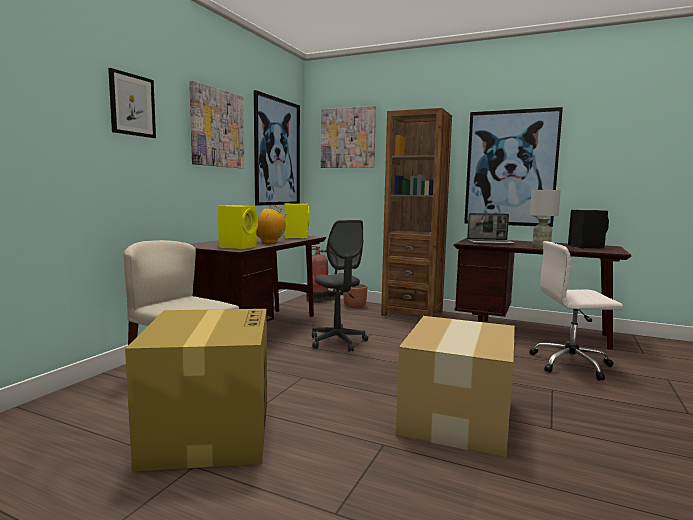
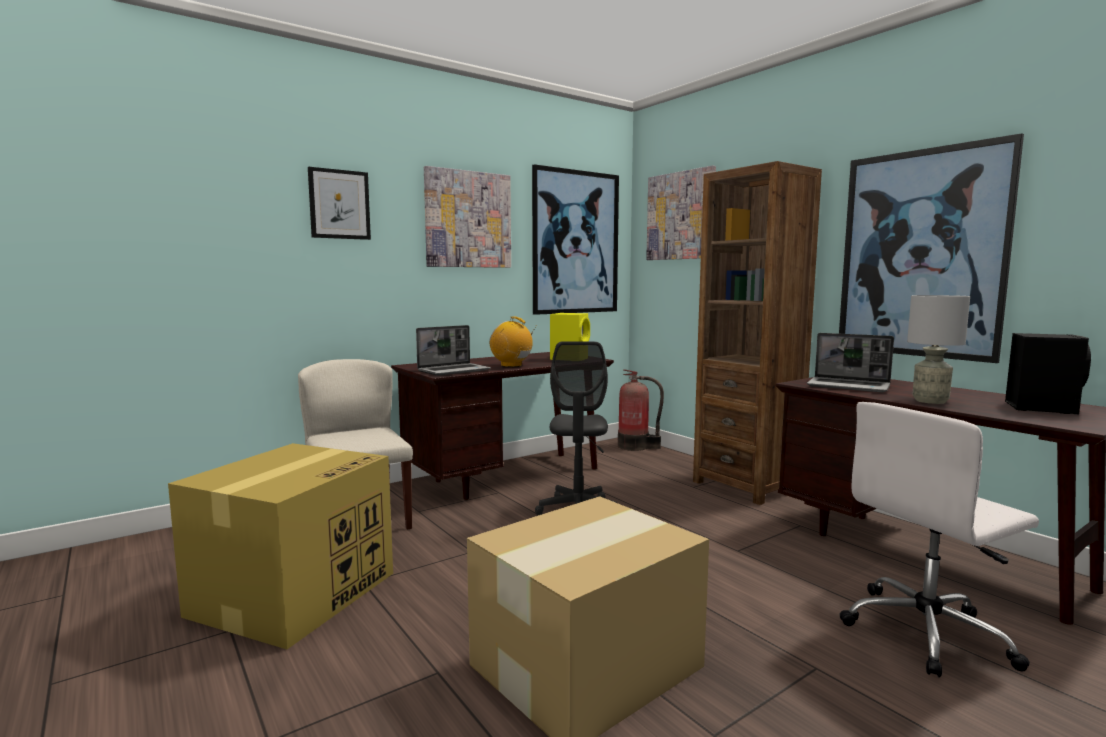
camera: 30 degrees right, 0 degrees up
yellow speaker [218,205,258,249] -> laptop [416,325,491,376]
planter [343,284,367,308] -> none
white office chair [529,241,623,381] -> white office chair turned 60 degrees counterclockwise [839,402,1039,678]

